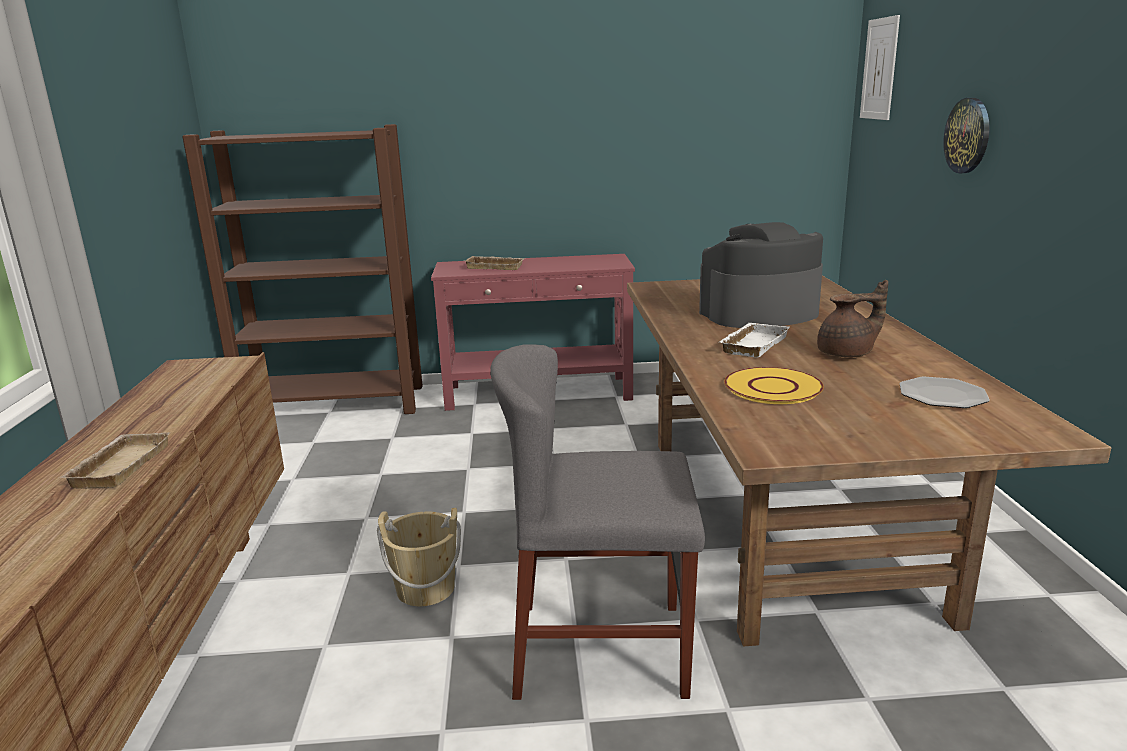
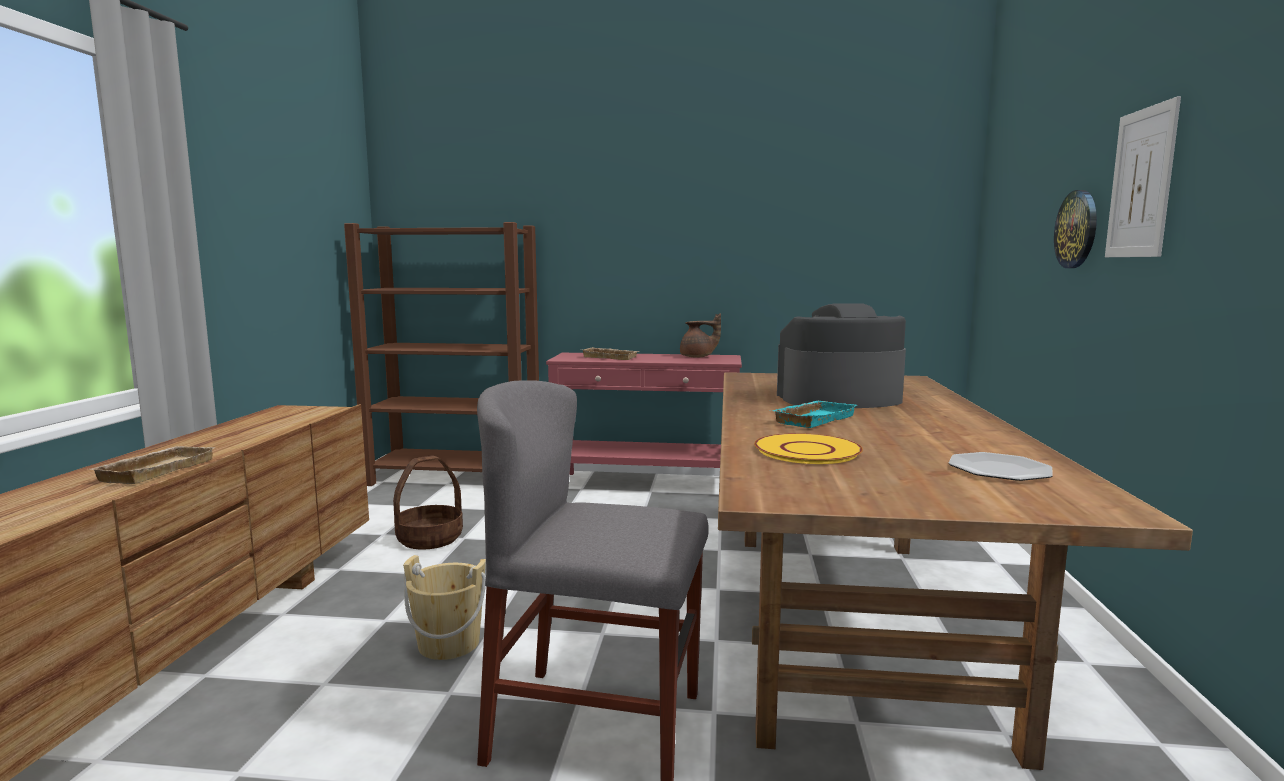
camera: 10 degrees right, 10 degrees down
white tray [719,323,790,358] -> turquoise tray [770,401,857,428]
brown teapot [817,280,888,357] -> brown teapot moved to [680,313,721,357]
picture [860,15,900,120] -> picture moved to [1105,96,1181,257]
none -> basket [393,455,463,550]

